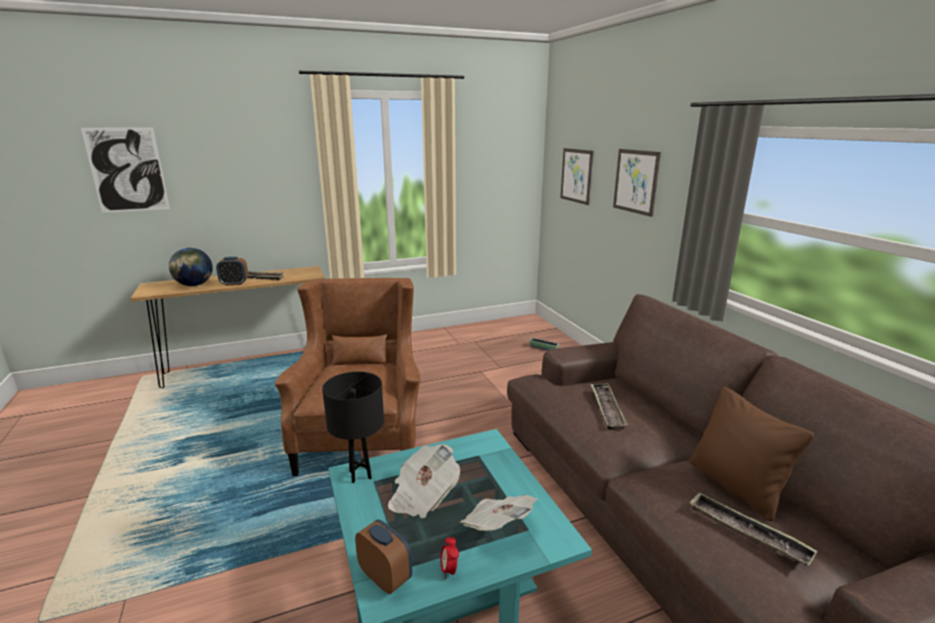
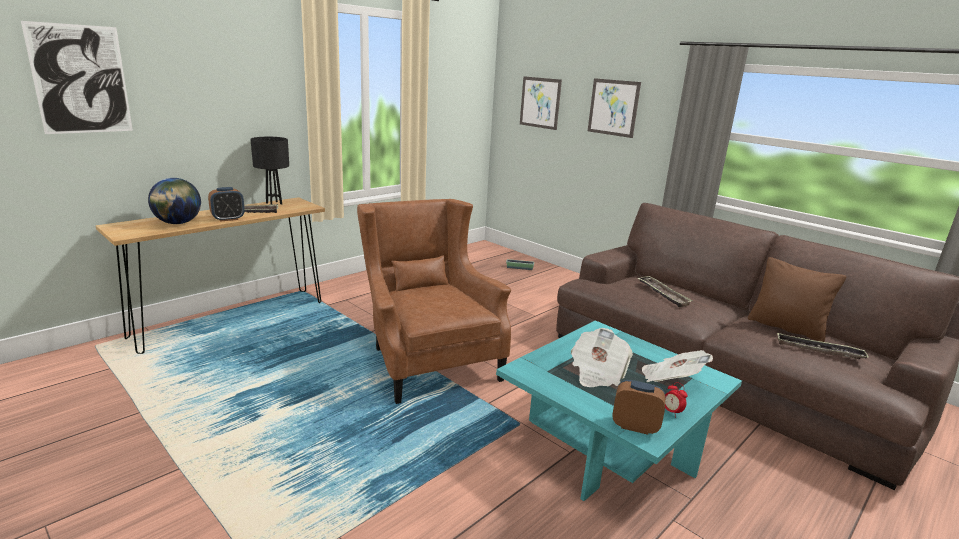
camera: 25 degrees left, 0 degrees up
black table lamp [322,372,384,483] -> black table lamp moved to [250,137,289,205]

